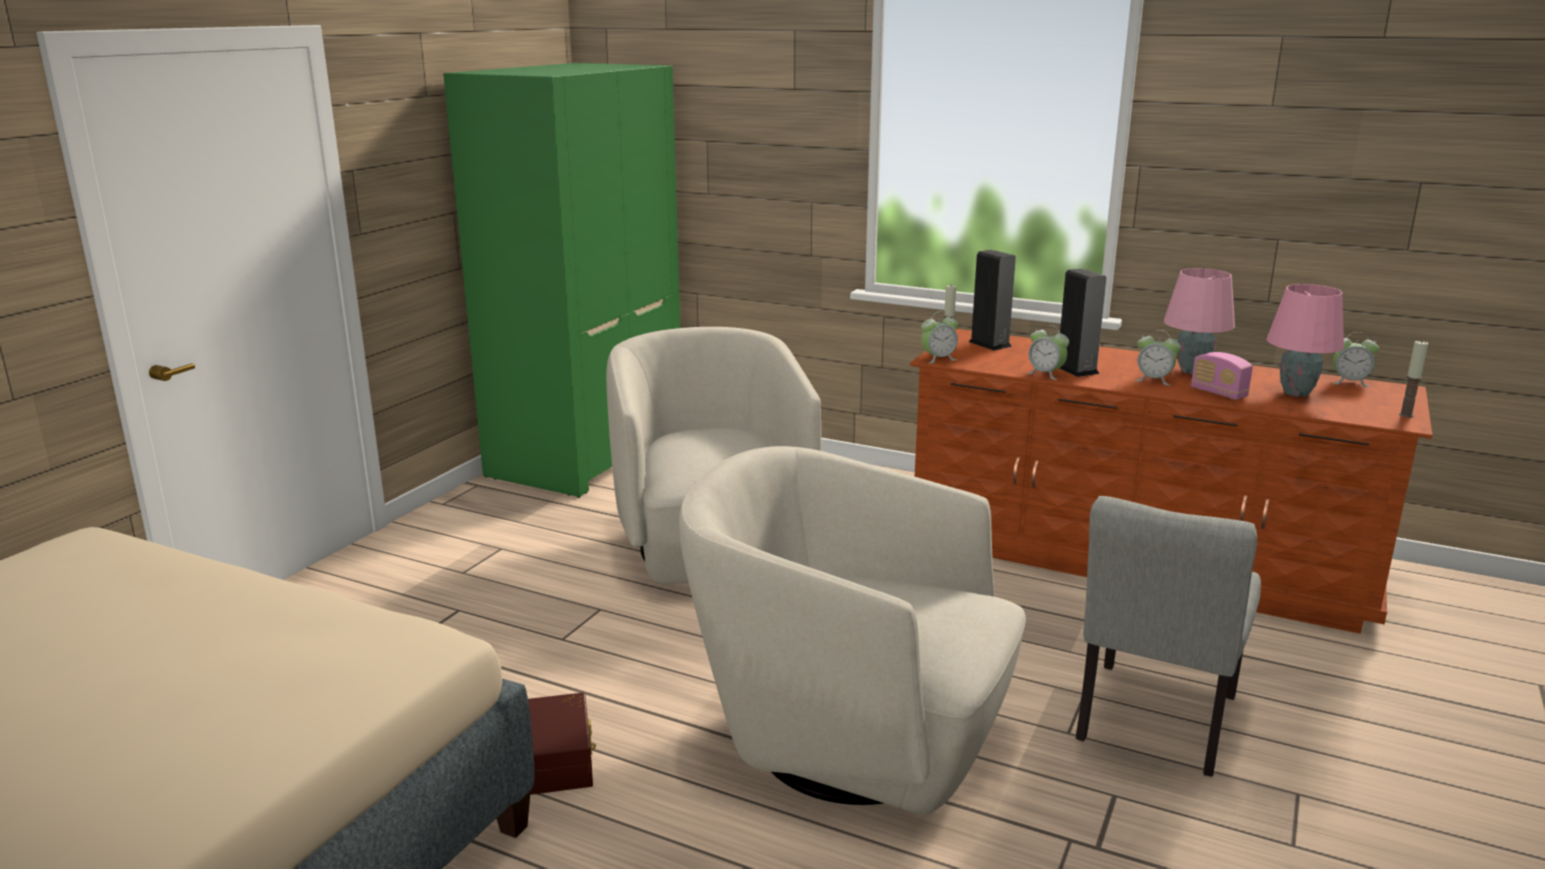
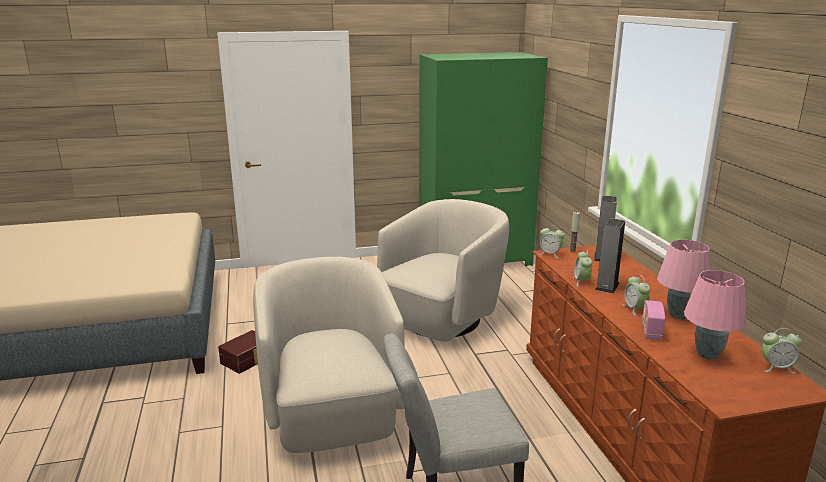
camera: 50 degrees right, 0 degrees up
alarm clock [1332,332,1379,387] -> alarm clock turned 60 degrees counterclockwise [762,328,802,374]
candle [1399,340,1429,417] -> none

